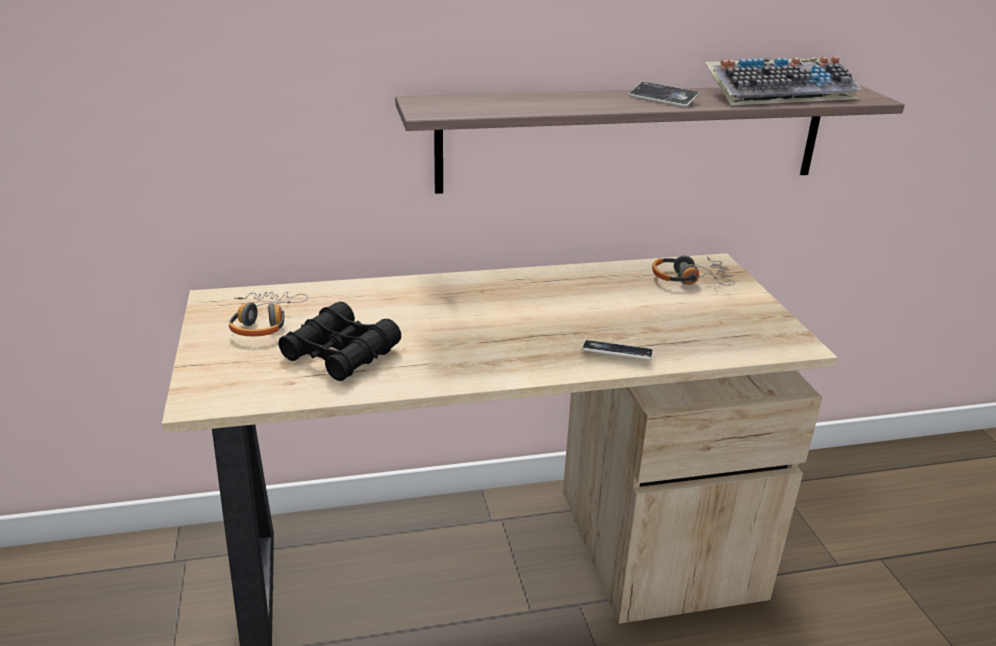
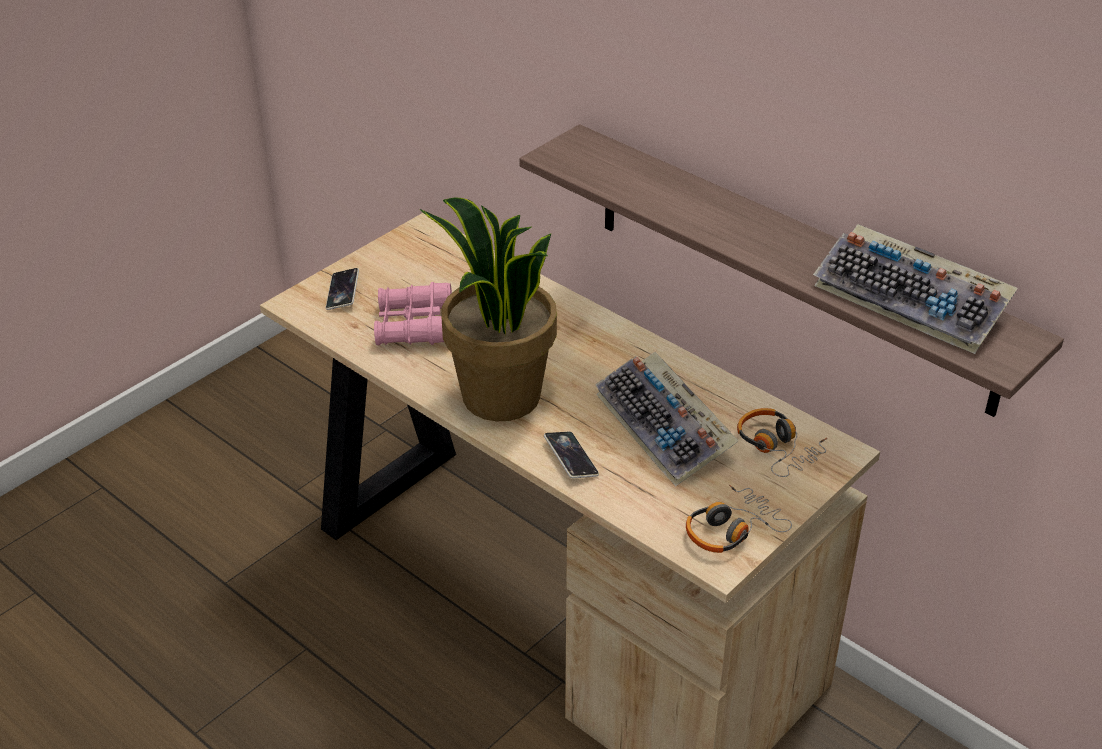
camera: 55 degrees right, 10 degrees up
headphones [229,292,308,336] -> headphones moved to [686,484,792,553]
black binoculars [278,302,401,381] -> pink binoculars [374,282,452,345]
phone [629,82,699,107] -> phone moved to [326,268,359,310]
none -> potted plant [420,197,557,421]
none -> keyboard [595,352,738,486]

